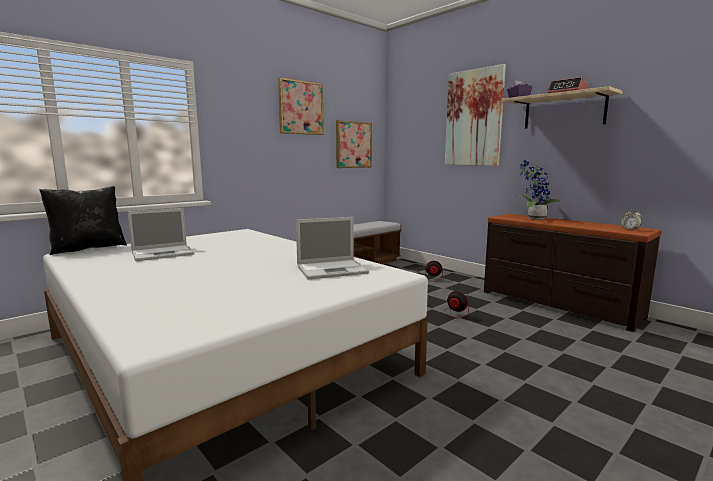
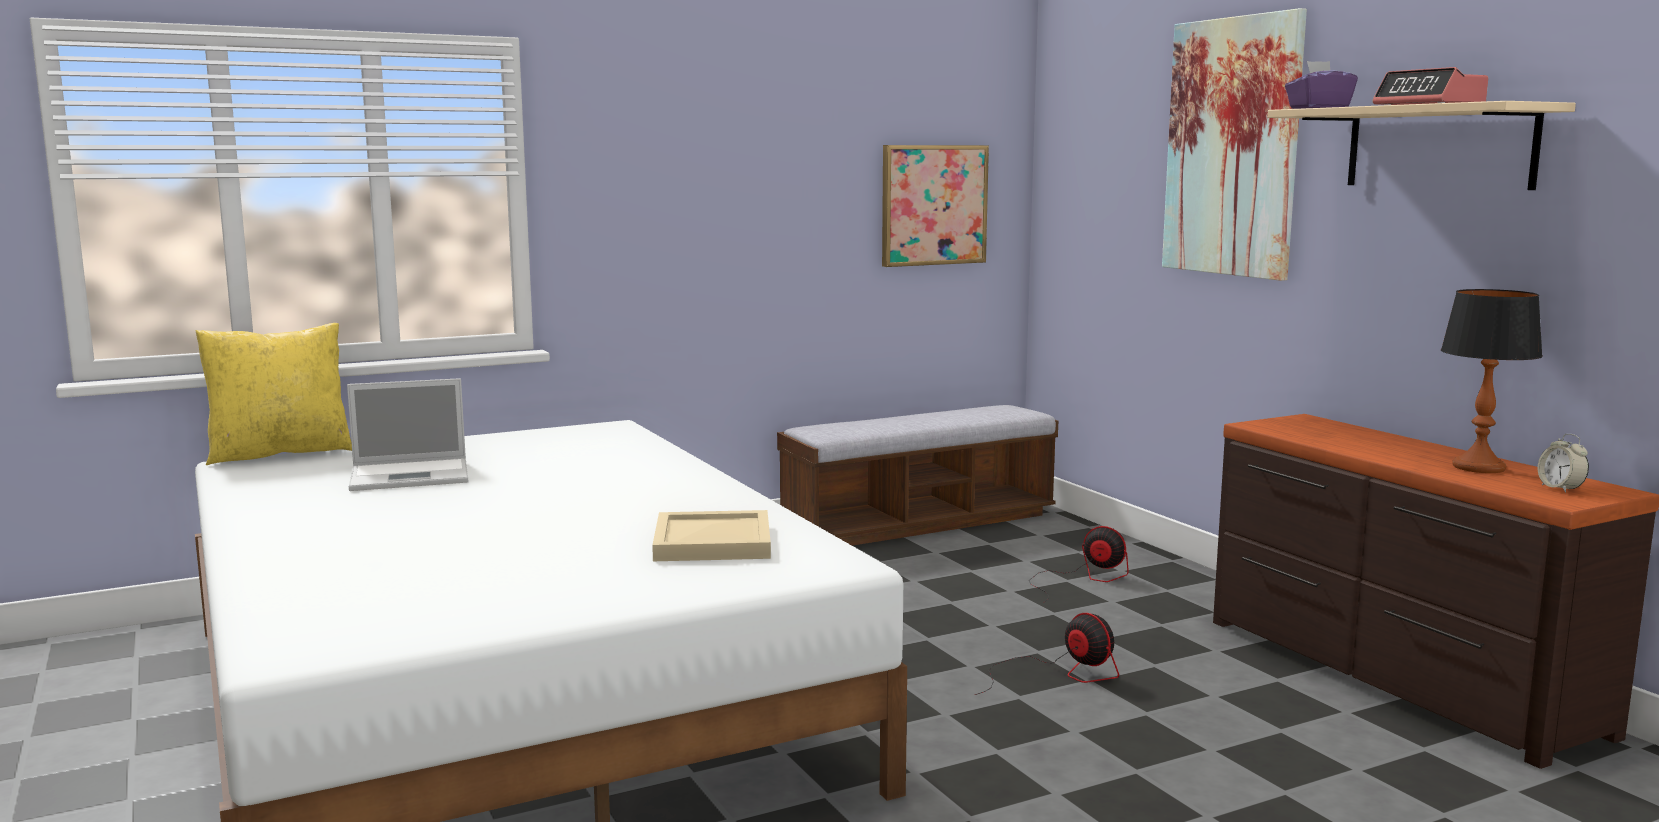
camera: 15 degrees right, 0 degrees up
black pillow [39,186,127,255] -> yellow pillow [195,323,352,465]
picture [278,77,324,135] -> none
laptop [296,217,369,279] -> beige tray [652,510,771,561]
potted plant [515,160,560,220] -> none
none -> table lamp [1441,289,1543,473]

